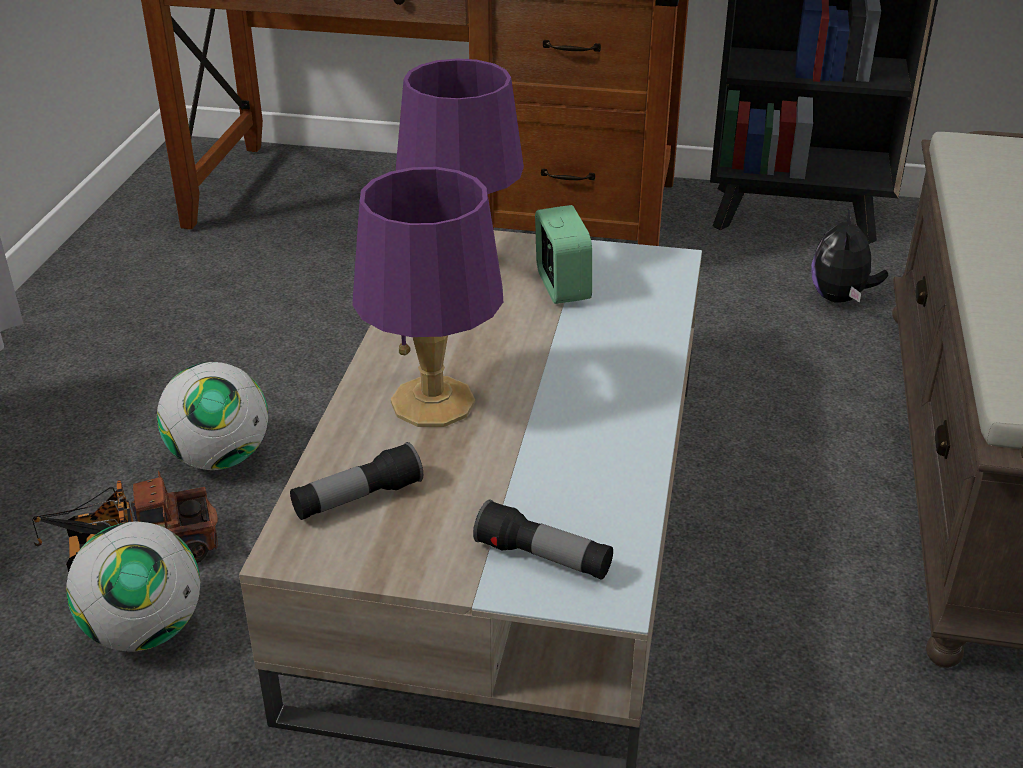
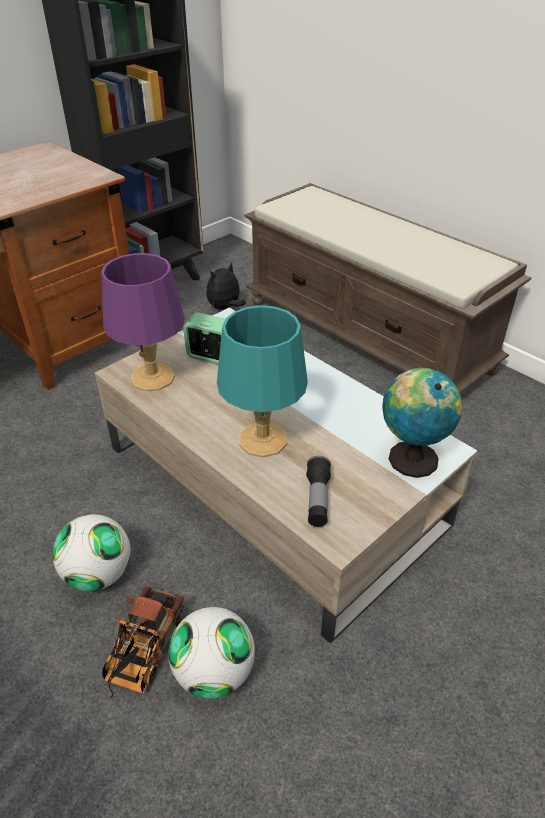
camera: 55 degrees left, 5 degrees up
purple table lamp [352,167,503,427] -> turquoise table lamp [217,305,308,458]
flashlight [473,499,613,579] -> globe [382,368,462,478]
plush toy [811,209,888,303] -> plush toy turned 90 degrees clockwise [206,262,246,309]

